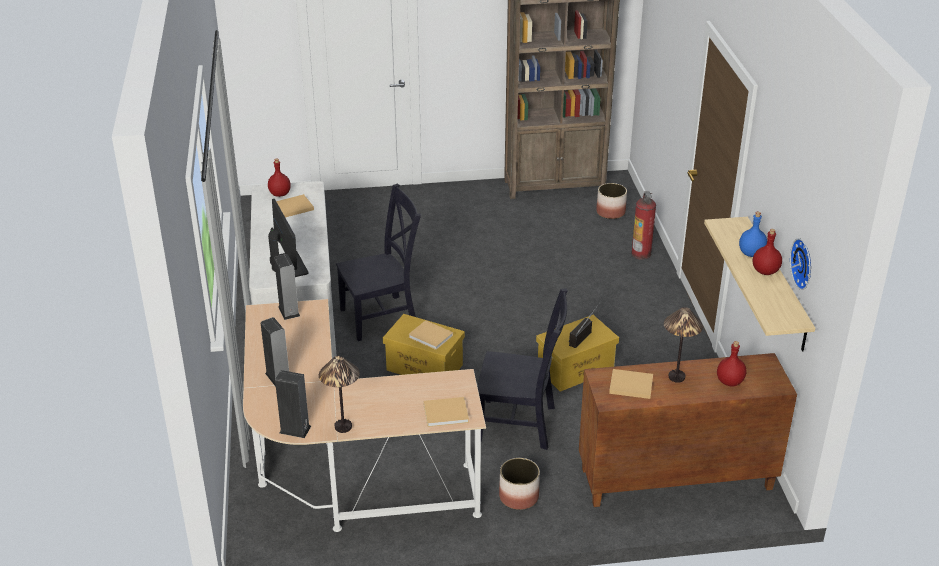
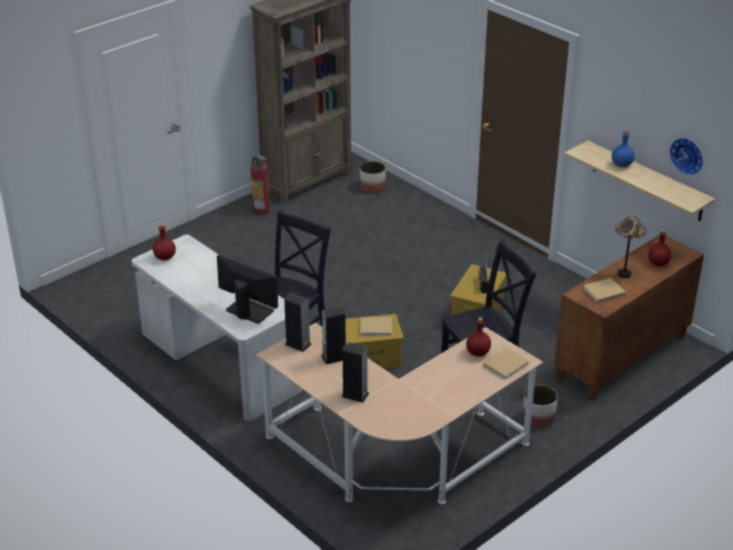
camera: 35 degrees left, 0 degrees up
speaker [275,370,311,438] -> speaker moved to [321,306,346,364]
beige book [276,194,314,217] -> none
table lamp [319,356,360,433] -> none
fire extinguisher [631,191,656,260] -> fire extinguisher moved to [250,155,270,216]
red bottle [753,229,782,275] -> red bottle moved to [466,317,491,357]

